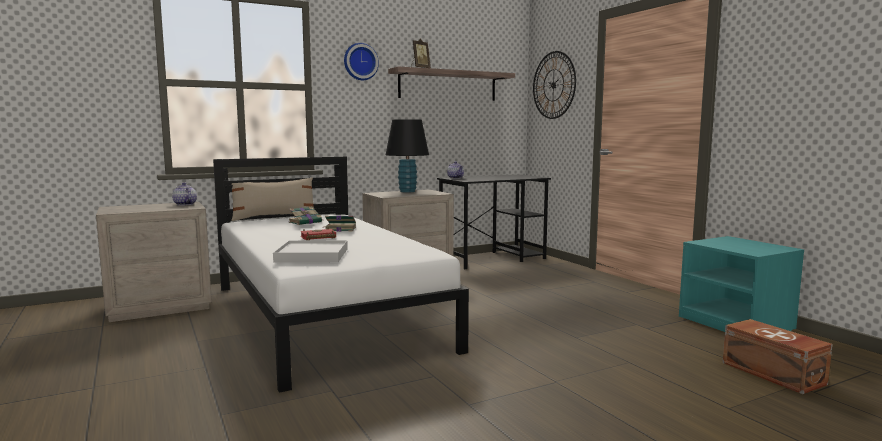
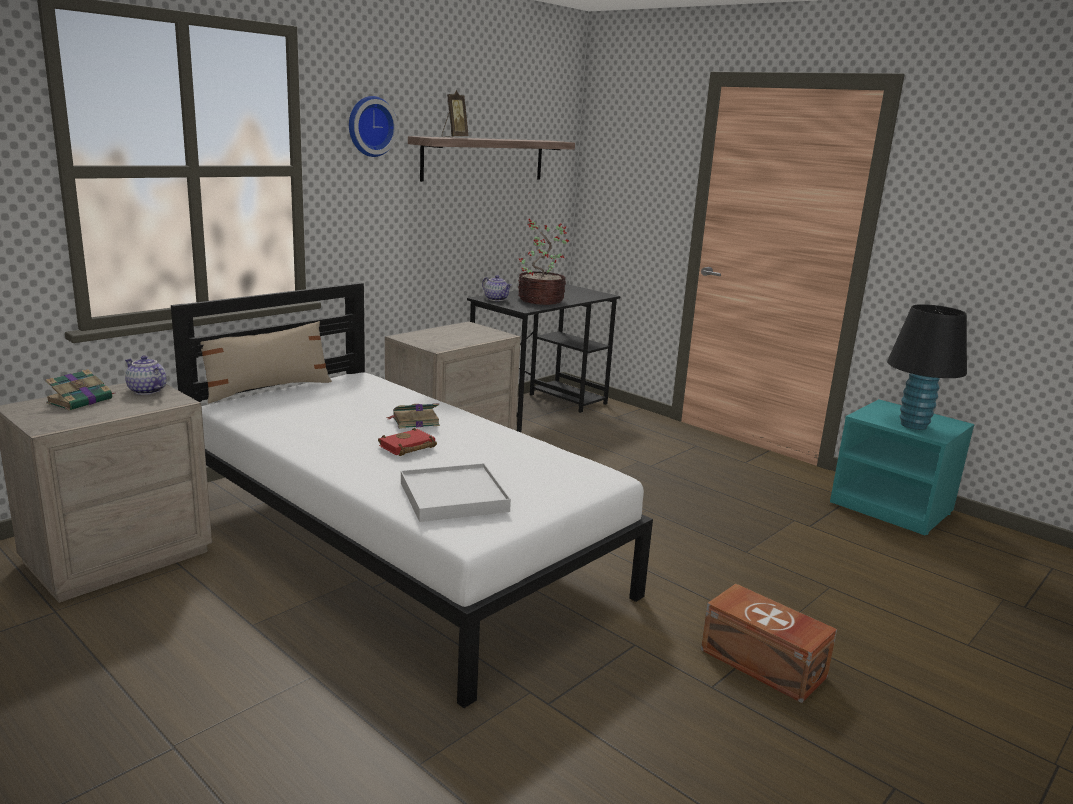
camera: 20 degrees left, 10 degrees up
book [289,206,323,225] -> book moved to [45,369,114,411]
black table lamp [386,119,429,192] -> black table lamp moved to [887,304,967,430]
wall clock [533,51,576,119] -> none
brown storage box [722,319,832,394] -> brown storage box moved to [701,584,837,703]
none -> potted plant [518,219,569,305]

